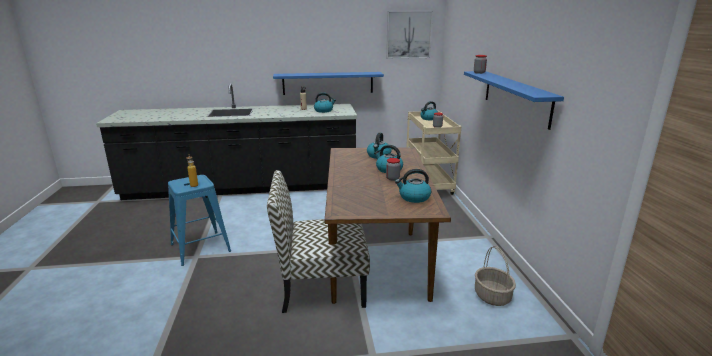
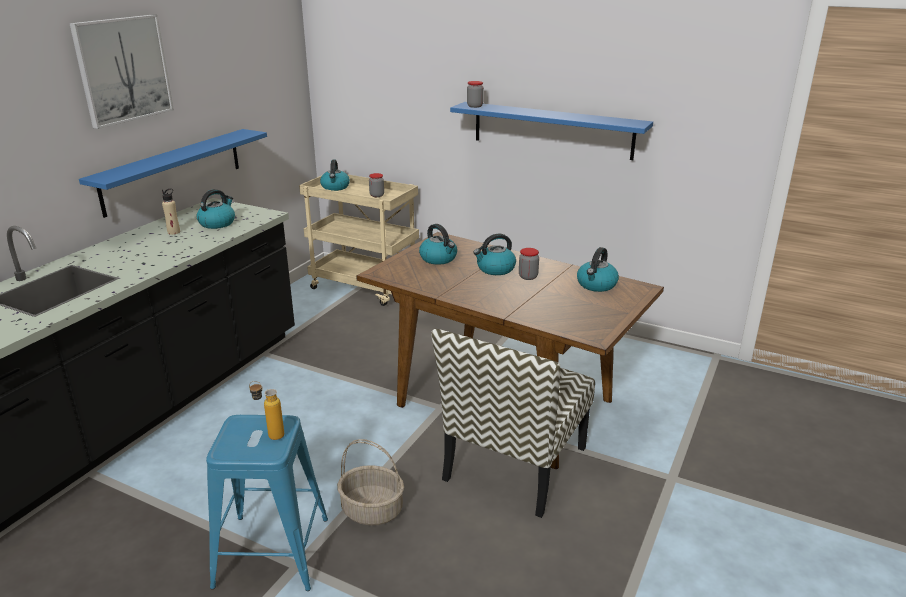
camera: 55 degrees left, 5 degrees up
picture [386,11,433,59] -> picture moved to [69,15,174,129]
basket [475,246,516,306] -> basket moved to [337,439,404,525]

